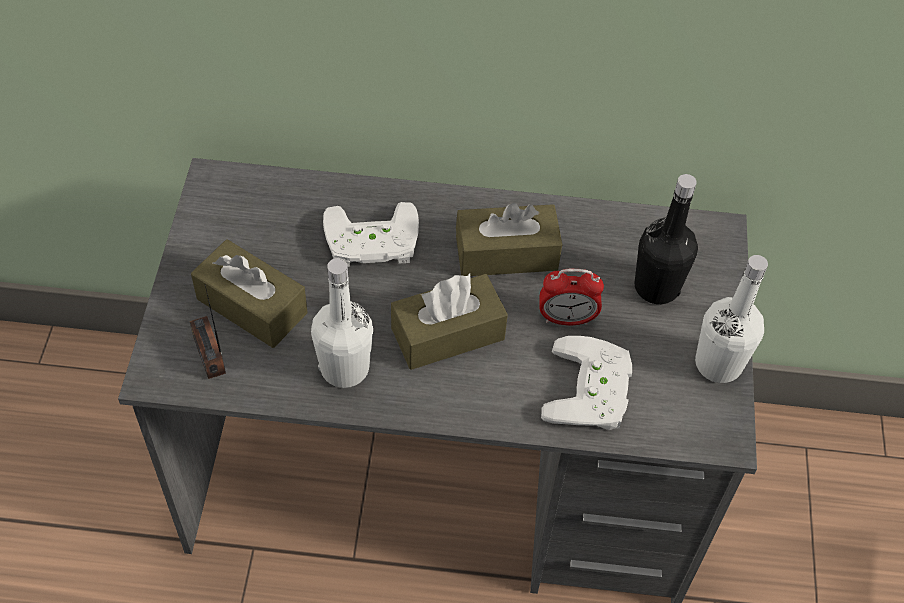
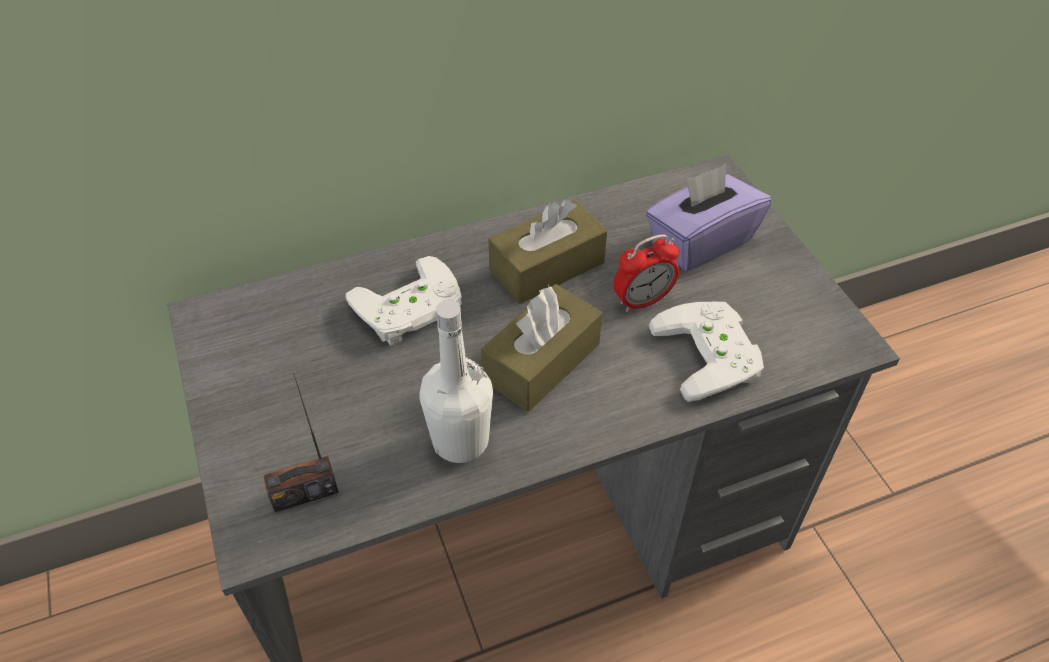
camera: 25 degrees left, 5 degrees down
radio [189,285,226,379] -> radio turned 60 degrees counterclockwise [263,375,339,512]
brown tissue box [191,239,308,348] -> none
black bottle [635,174,698,304] -> purple tissue box [646,164,771,271]
white bottle [695,255,768,383] -> none

